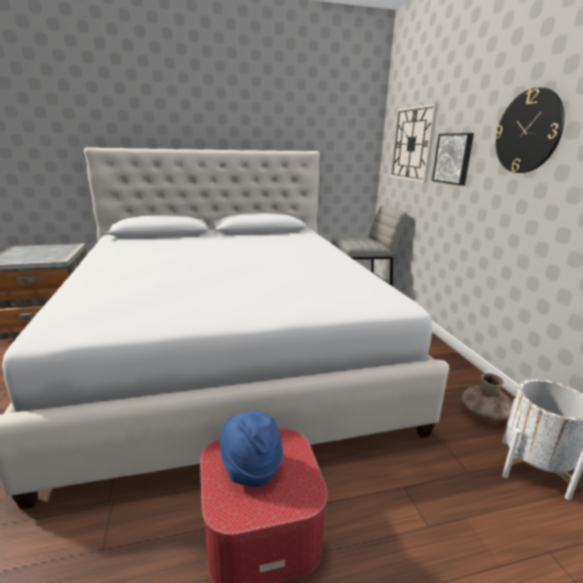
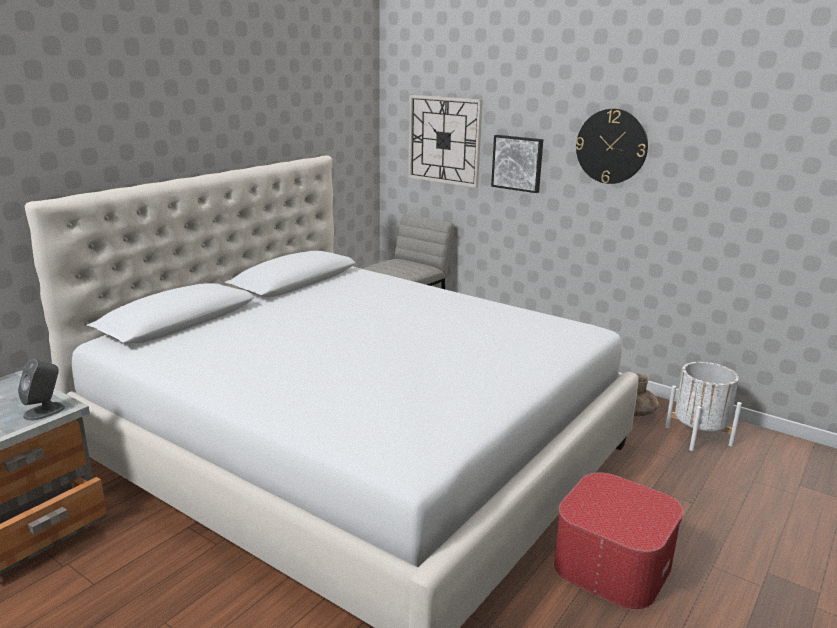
camera: 40 degrees left, 0 degrees up
blue hat [219,411,283,487] -> none
none -> grey speaker [18,359,65,421]

